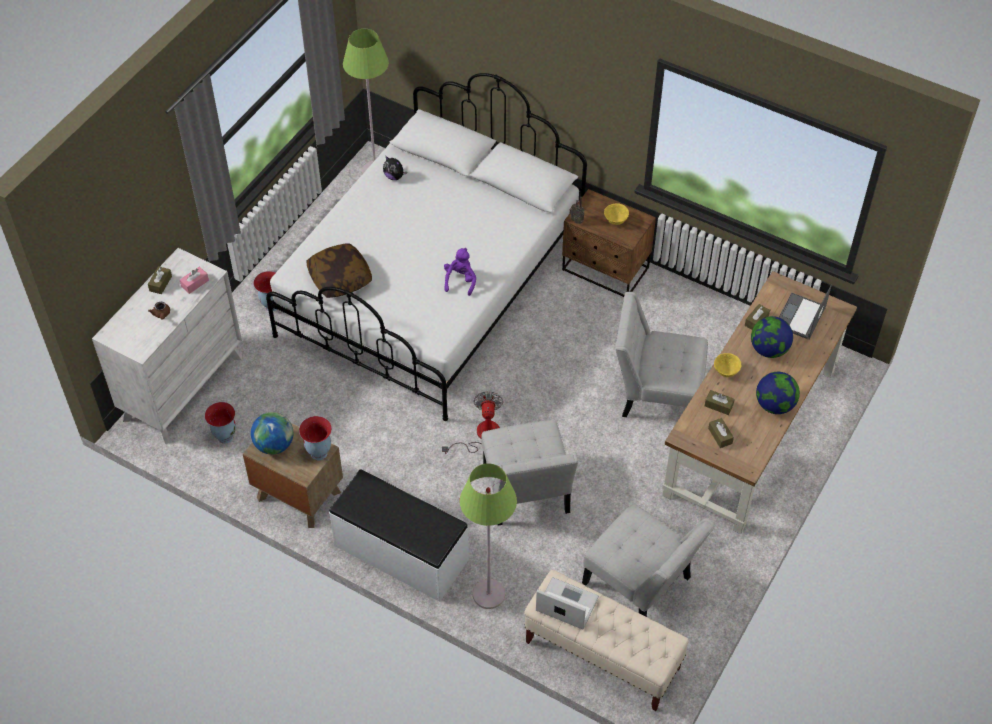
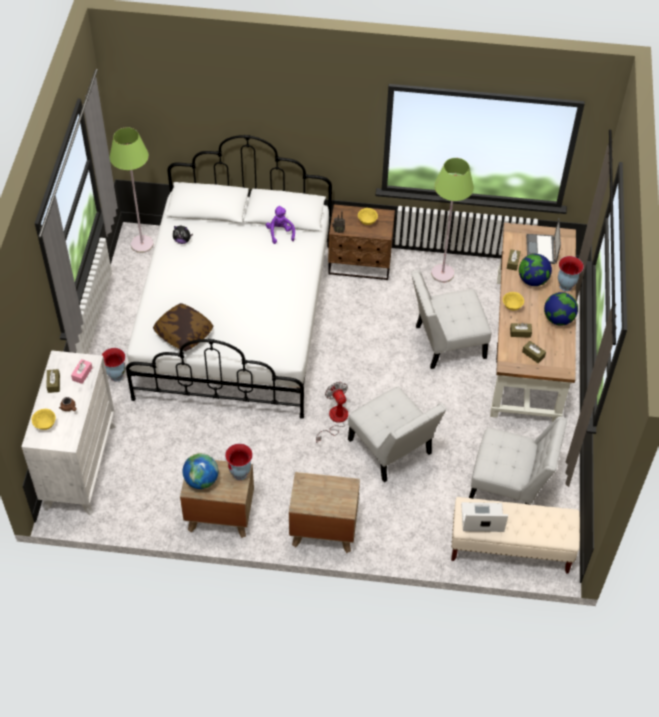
camera: 25 degrees left, 0 degrees up
vase [205,402,236,444] -> vase moved to [558,256,584,292]
white bench [329,469,469,602] -> brown nightstand [289,472,360,553]
purple plush toy [444,248,476,296] -> purple plush toy moved to [266,206,295,244]
green floor lamp [460,463,517,609] -> green floor lamp moved to [431,158,474,282]
none -> yellow bowl [32,409,56,430]

